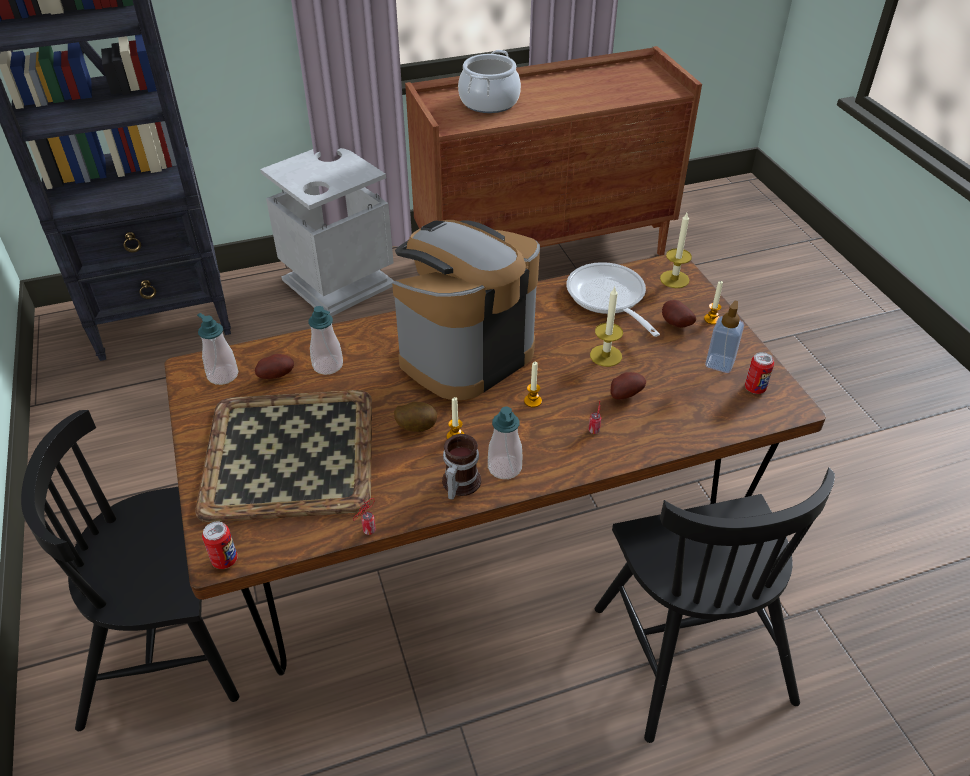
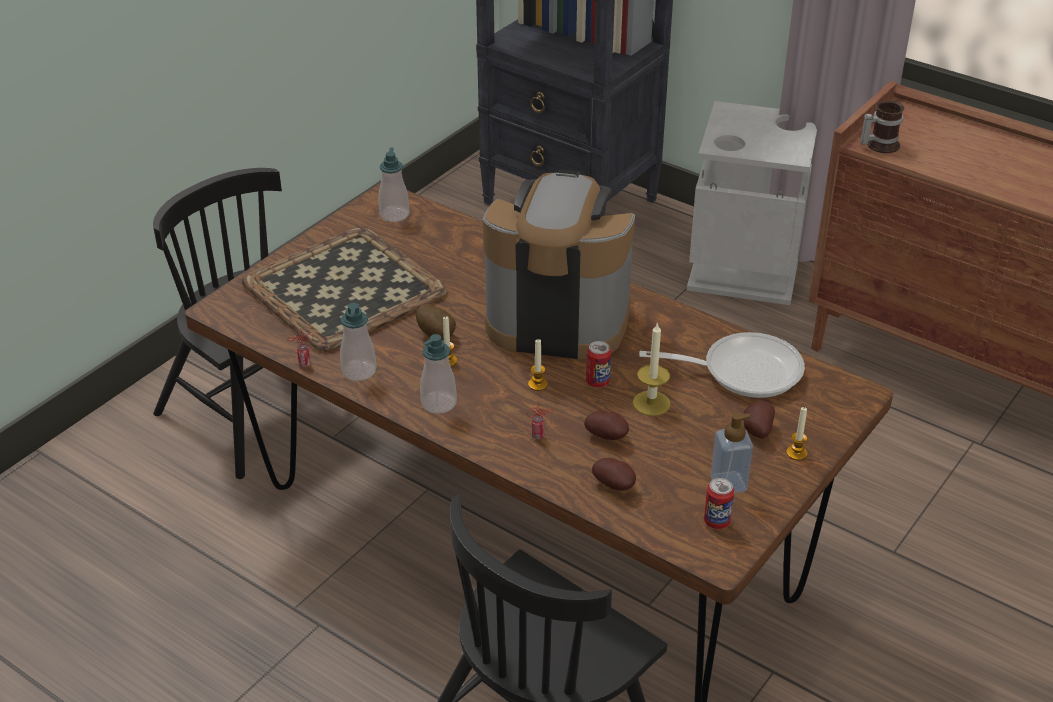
camera: 55 degrees right, 5 degrees down
can [202,521,237,569] -> can moved to [586,341,611,388]
potato [255,354,294,379] -> potato moved to [592,458,636,491]
soap dispenser [308,306,343,375] -> soap dispenser moved to [340,303,376,381]
mug [442,434,481,500] -> mug moved to [860,101,904,153]
cooking pot [458,50,521,113] -> none
frying pan [567,262,660,337] -> frying pan turned 60 degrees clockwise [639,332,805,398]
candle [660,213,692,288] -> none

